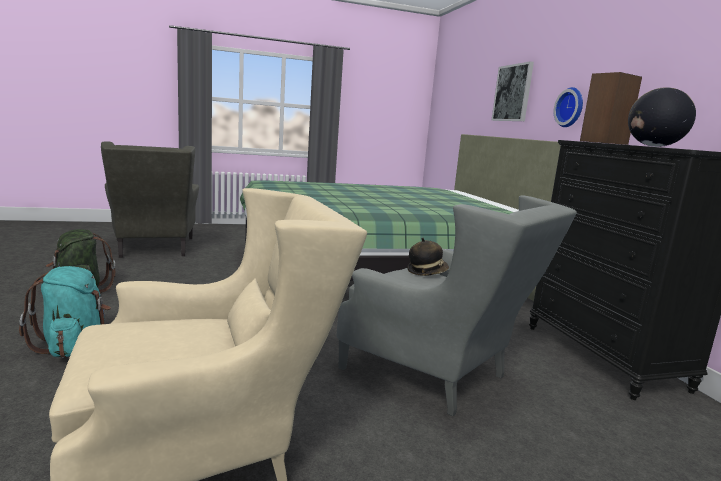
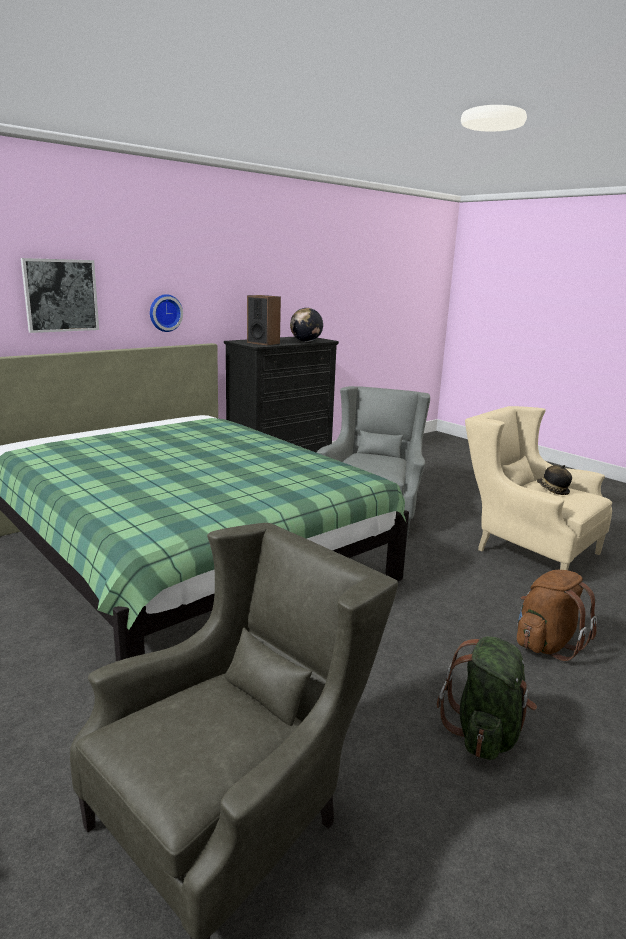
camera: 115 degrees left, 5 degrees up
turquoise backpack [19,266,111,358] -> brown backpack [517,570,597,661]
hat [407,238,449,276] -> hat moved to [537,465,572,495]

